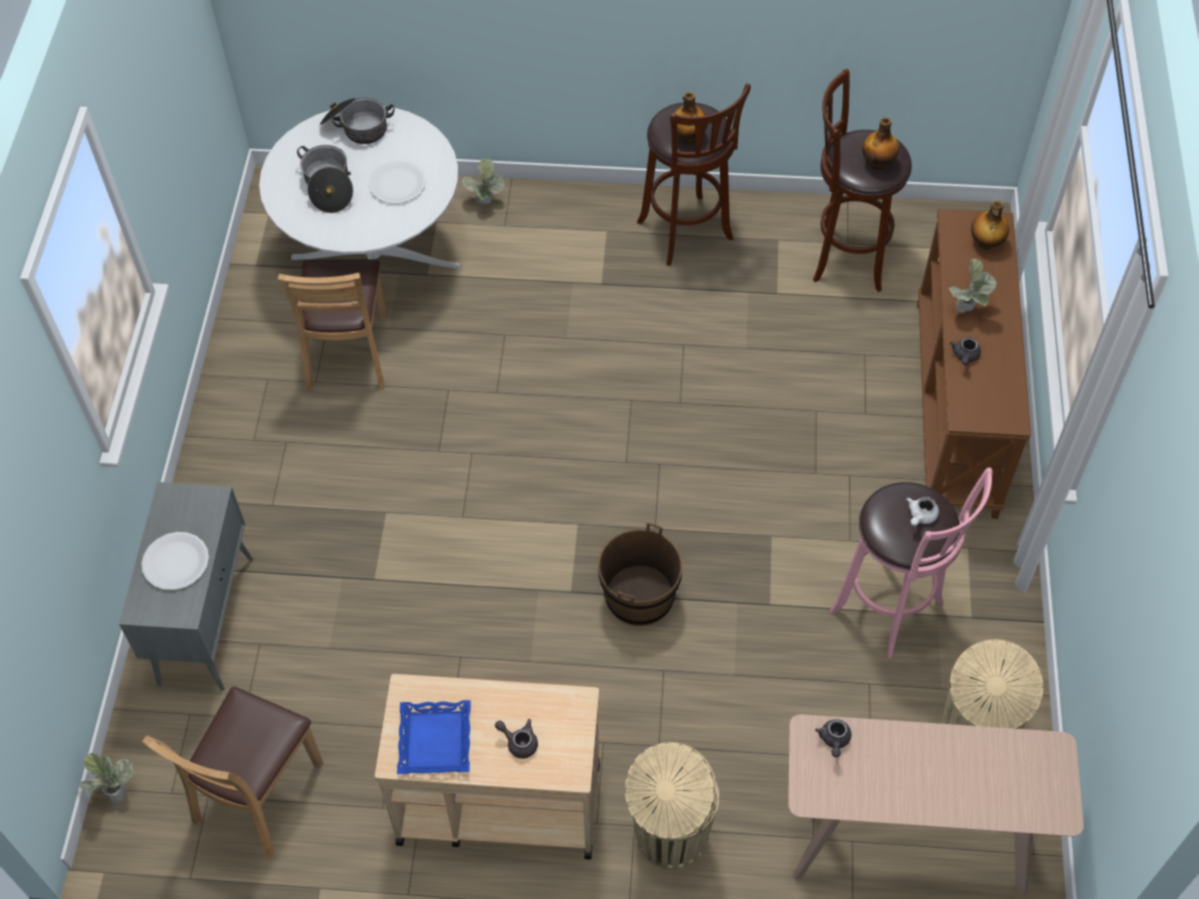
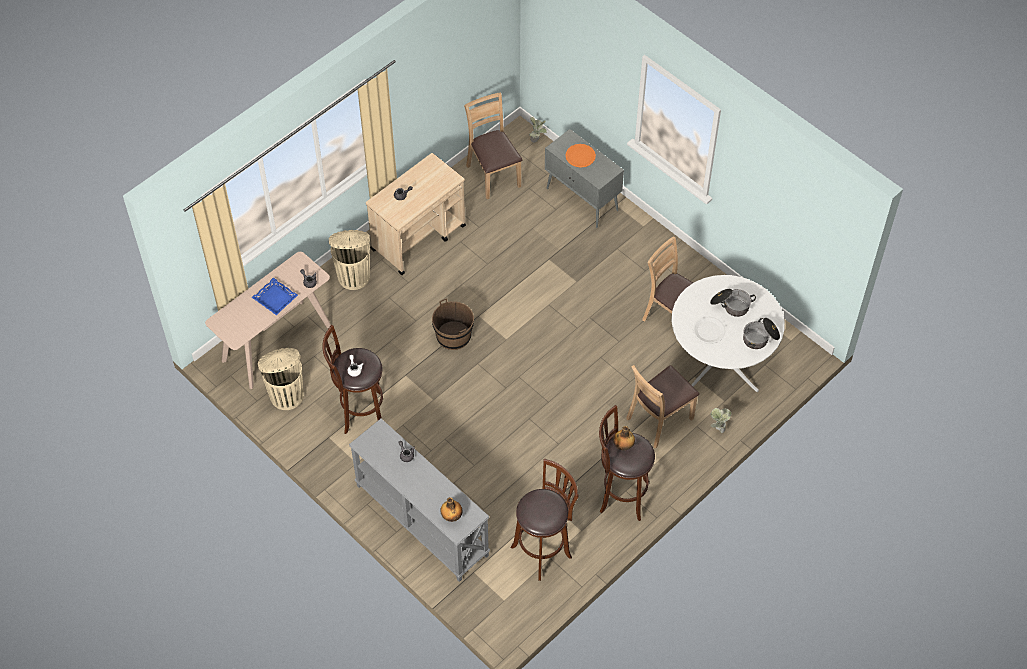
camera: 130 degrees right, 0 degrees up
white plate [141,532,209,590] -> orange plate [565,144,596,167]
blue tray [397,700,471,774] -> blue tray moved to [252,277,298,315]
pink stool [830,468,993,658] -> brown stool [323,325,383,434]
bottle [862,117,899,170] -> none
brown console table [917,209,1031,519] -> grey console table [349,419,490,582]
potted plant [949,259,996,313] -> none
none -> brown chair [626,365,699,449]

